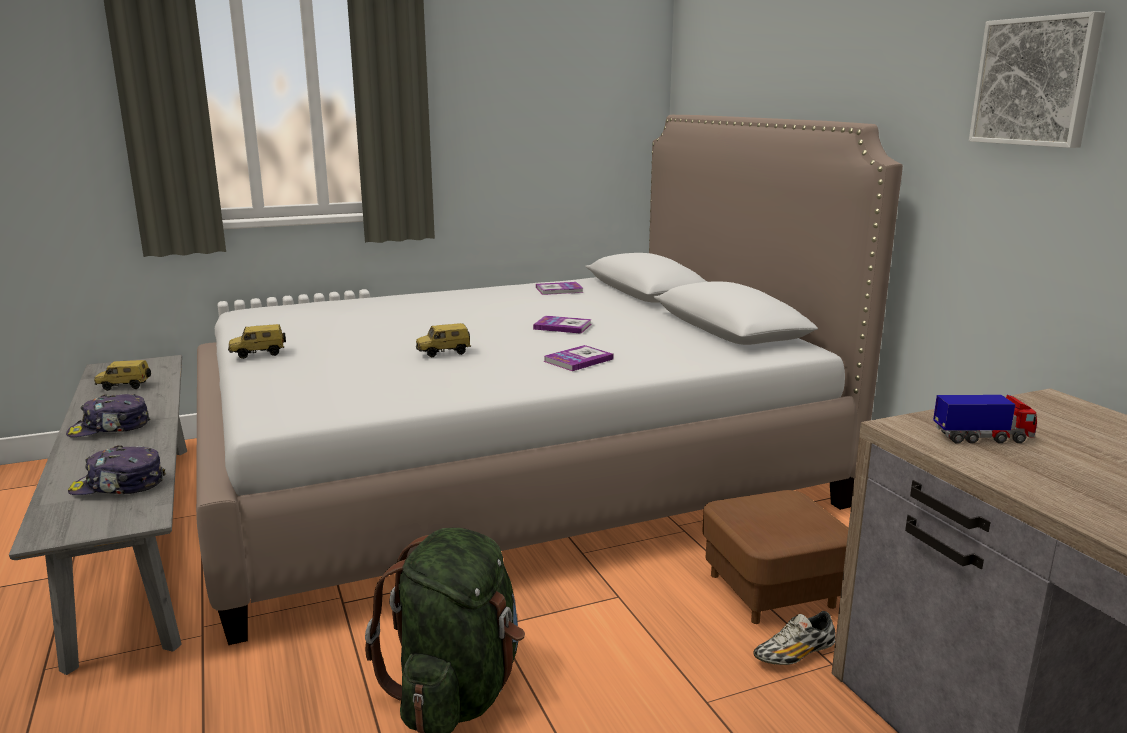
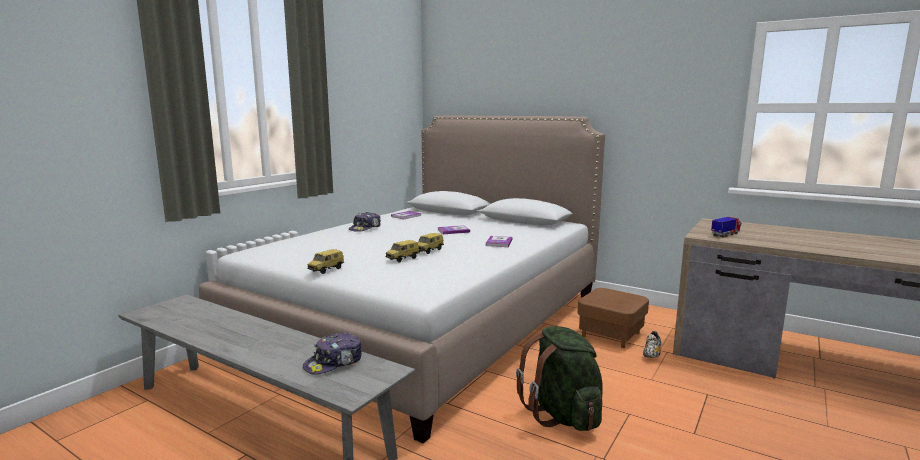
camera: 35 degrees left, 5 degrees down
cap [66,394,150,437] -> cap moved to [349,212,381,232]
toy car [94,360,151,391] -> toy car moved to [385,240,419,262]
picture [969,11,1105,148] -> none

